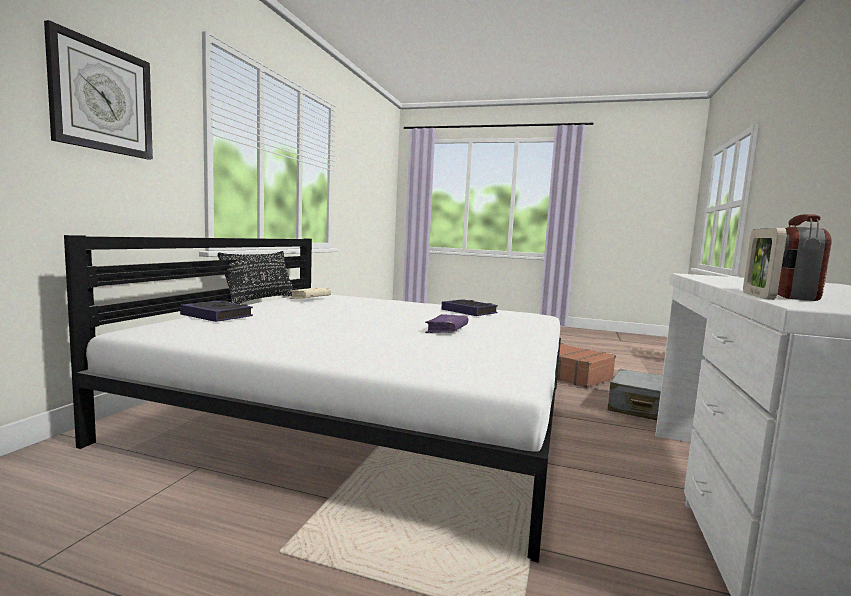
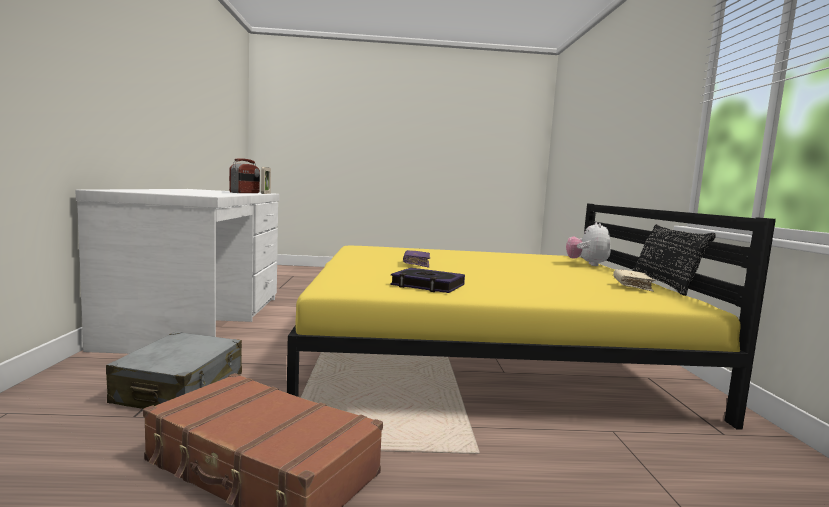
camera: 160 degrees right, 0 degrees up
wall clock [44,20,153,160] -> none
white bed [64,235,561,563] -> yellow bed [287,204,776,430]
book [180,301,253,322] -> plush toy [566,222,610,266]

